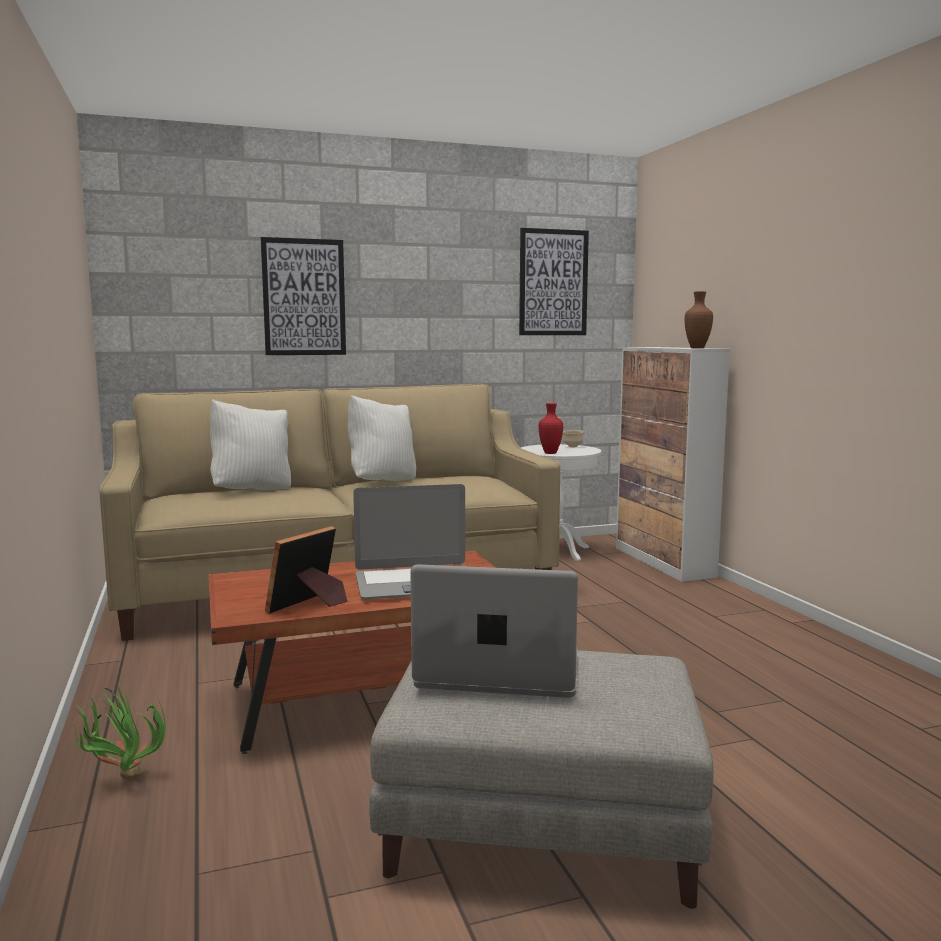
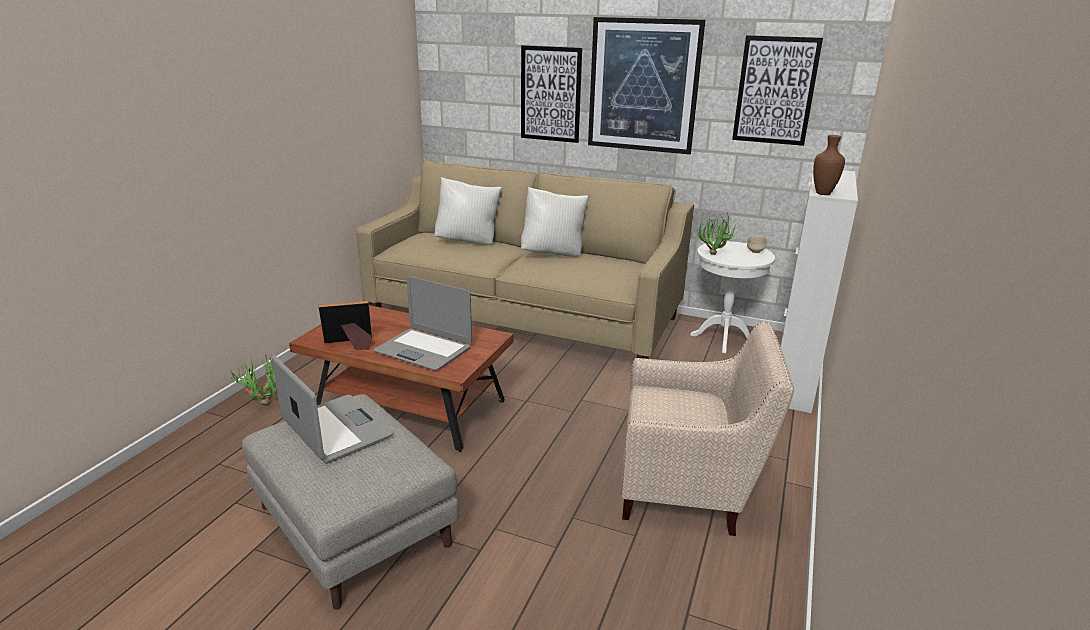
camera: 40 degrees right, 15 degrees up
red vase [539,403,563,454] -> potted plant [697,213,736,255]
none -> picture [588,17,705,154]
none -> beige armchair [621,322,794,536]

